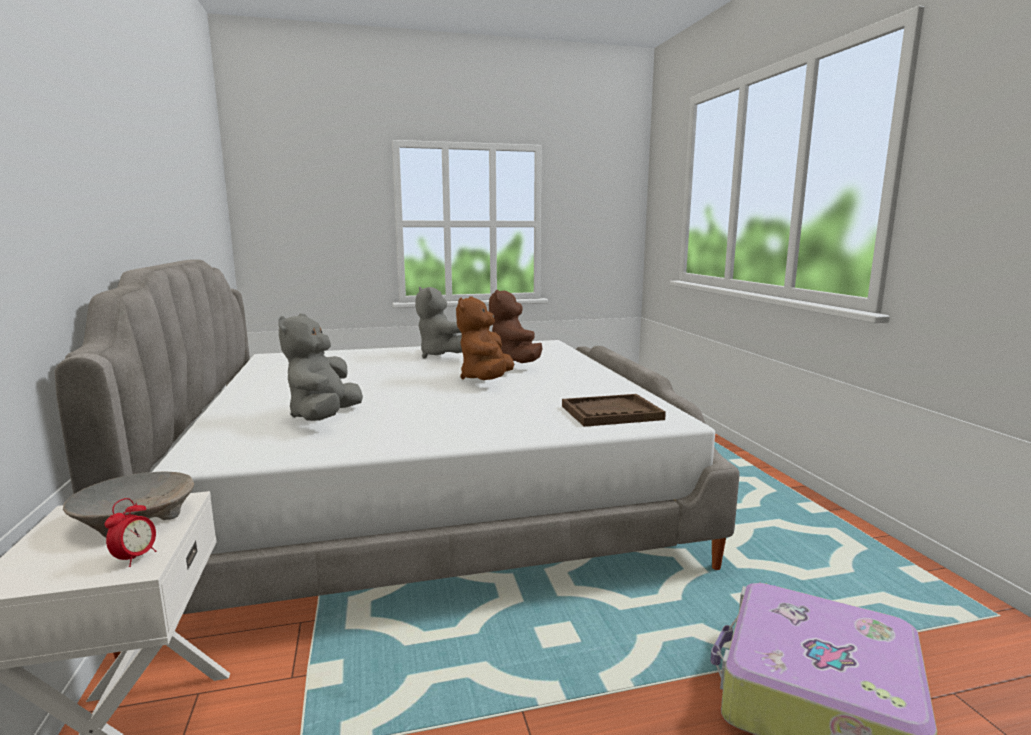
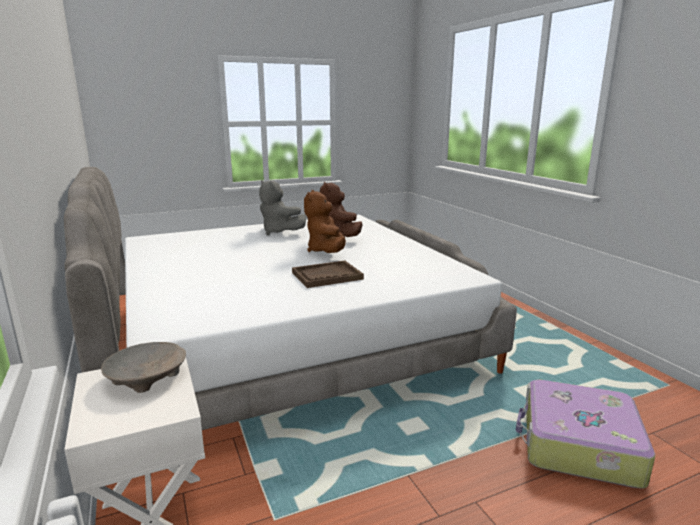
camera: 10 degrees left, 5 degrees up
alarm clock [104,498,157,567] -> none
grey plush toy [278,314,363,421] -> none
brown tray [562,394,666,427] -> brown tray moved to [292,261,364,288]

